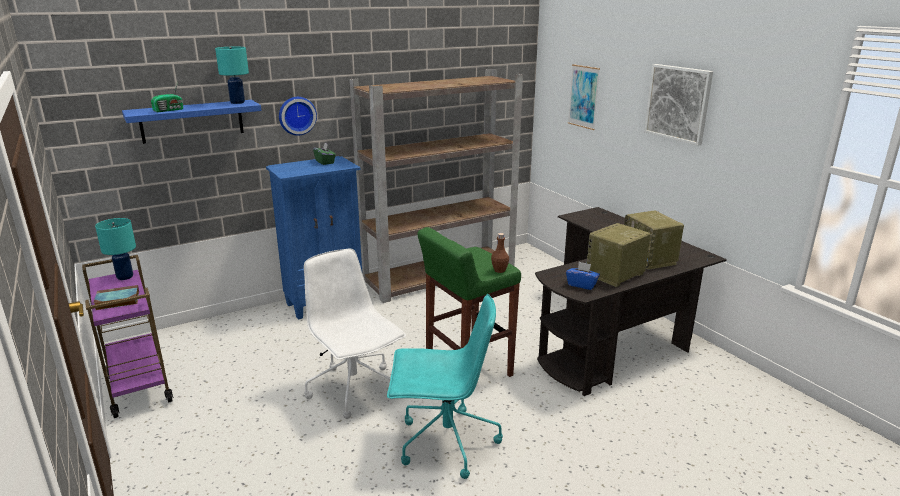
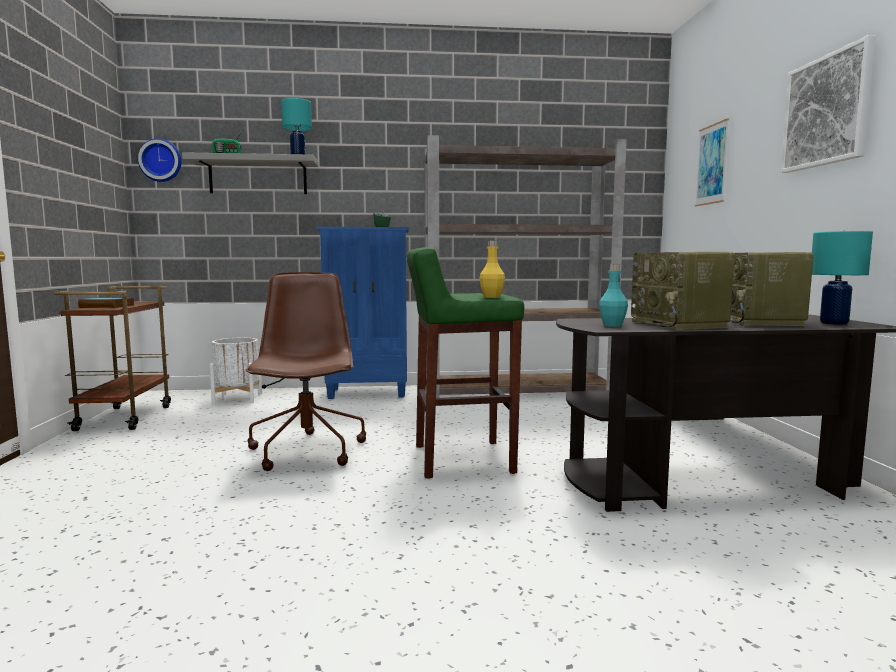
camera: 25 degrees right, 15 degrees down
purple cart [82,255,174,418] -> brown cart [54,286,171,431]
turquoise table lamp [95,218,136,280] -> turquoise table lamp moved to [812,230,873,325]
blue shelf [122,100,261,144] -> grey shelf [182,152,319,194]
wall clock [279,97,317,135] -> wall clock moved to [138,138,182,182]
white office chair [304,248,406,419] -> brown office chair [246,272,366,471]
turquoise office chair [387,294,503,479] -> none
brown bottle [491,233,509,273] -> yellow bottle [479,240,505,298]
blue tissue box [566,262,600,290] -> turquoise bottle [599,264,628,327]
radio [586,223,650,287] -> radio turned 90 degrees counterclockwise [631,252,735,330]
none -> white planter [210,338,262,404]

